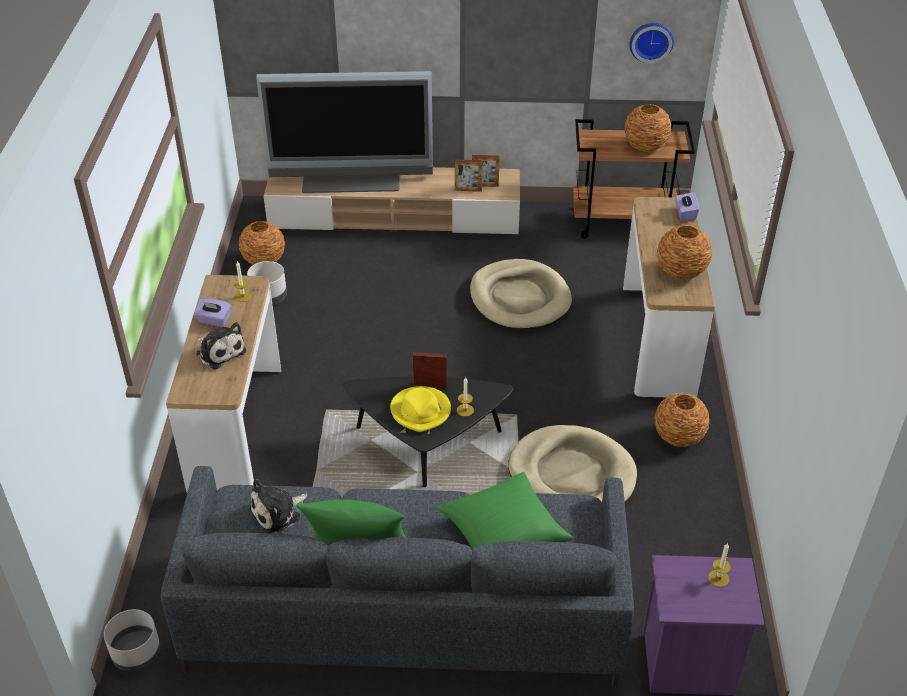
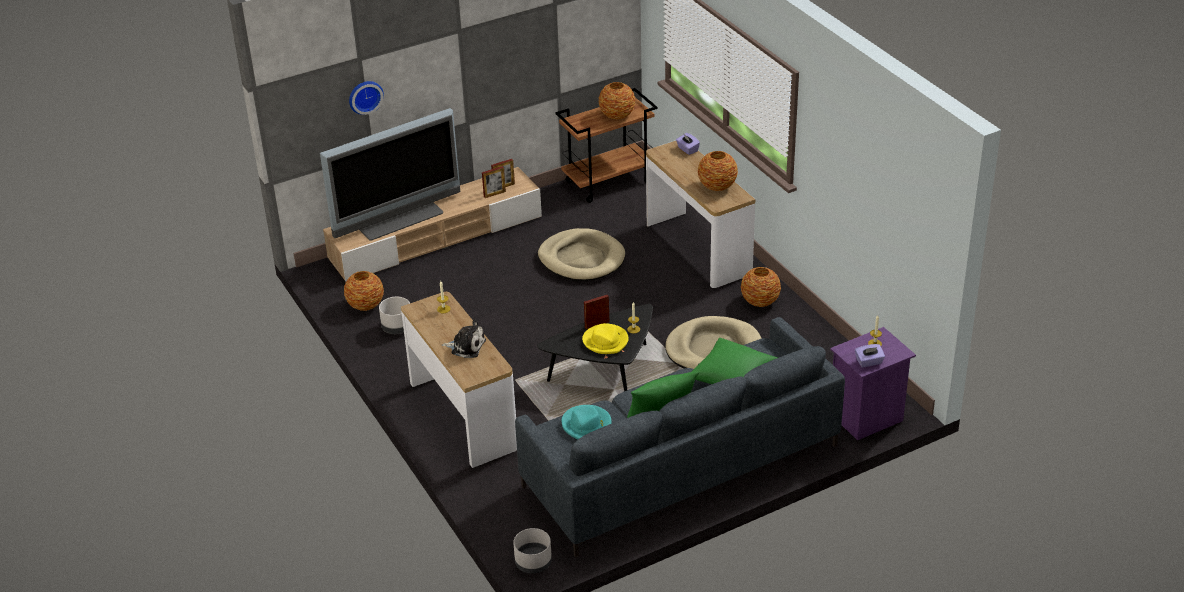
camera: 30 degrees left, 5 degrees down
purple tissue box [194,298,231,327] -> purple tissue box moved to [855,344,885,367]
plush toy [249,479,308,534] -> turquoise hat [562,405,612,440]
wall clock [629,23,674,63] -> wall clock moved to [349,81,384,115]

